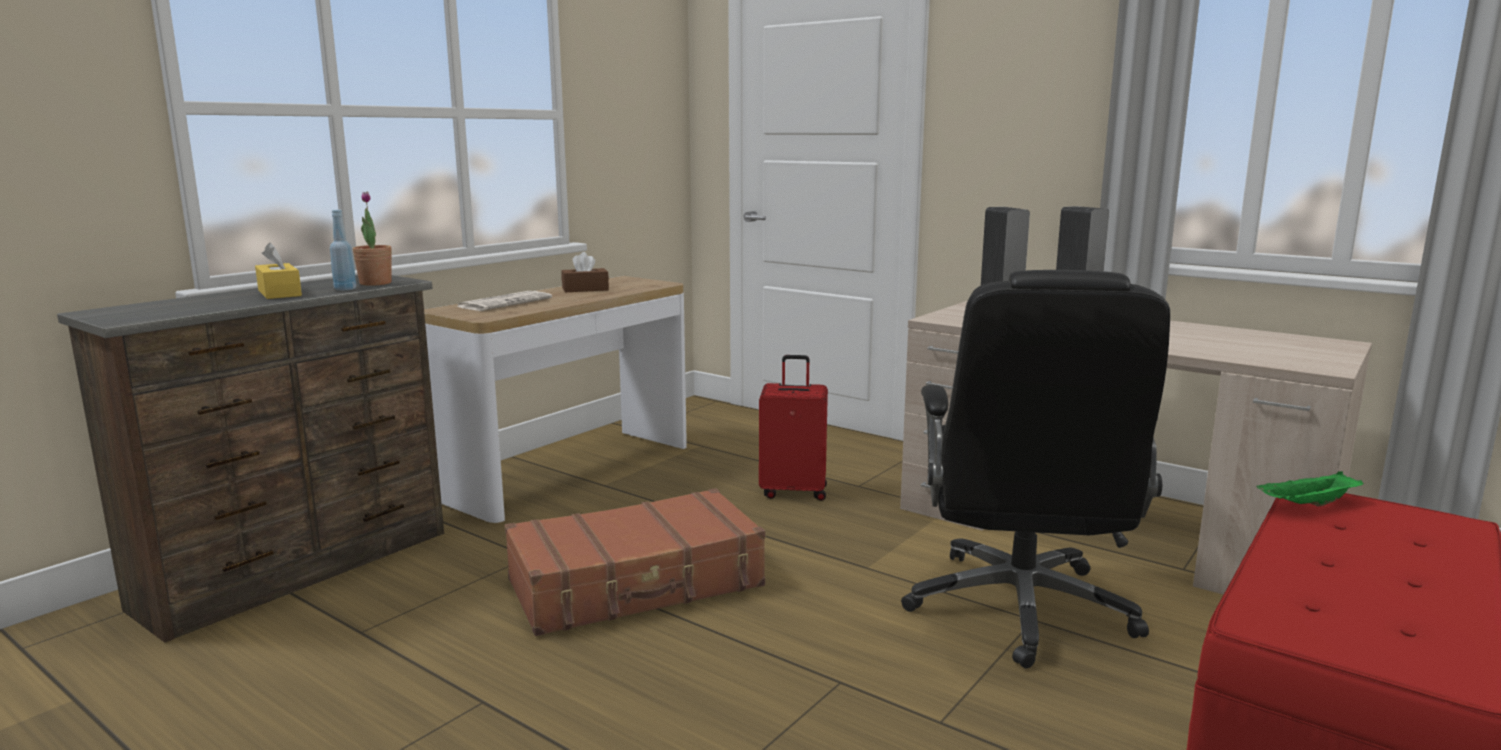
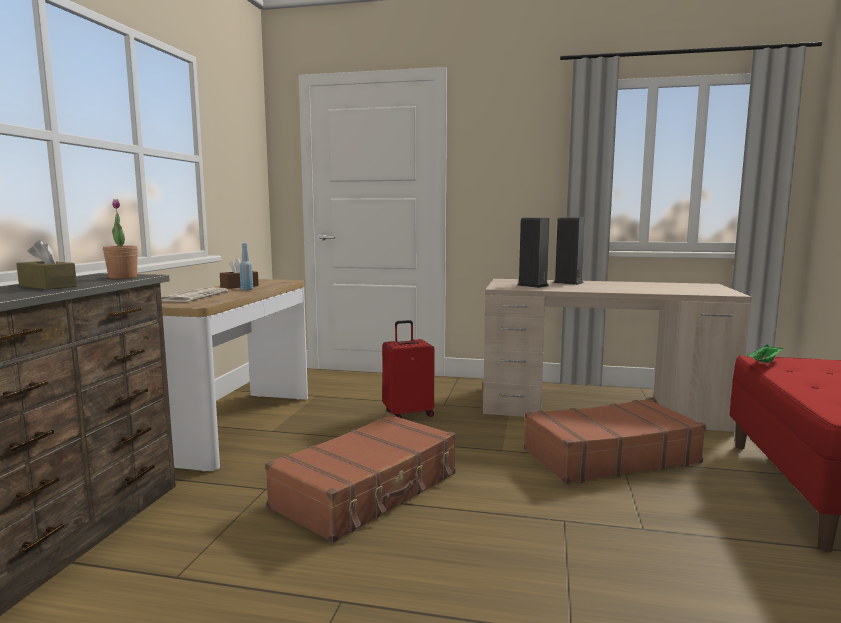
camera: 25 degrees left, 5 degrees down
yellow tissue box [255,242,302,299] -> brown tissue box [16,240,77,290]
blue bottle [330,210,356,291] -> blue bottle moved to [239,243,253,290]
black office chair [901,270,1170,668] -> brown suitcase [524,399,706,484]

